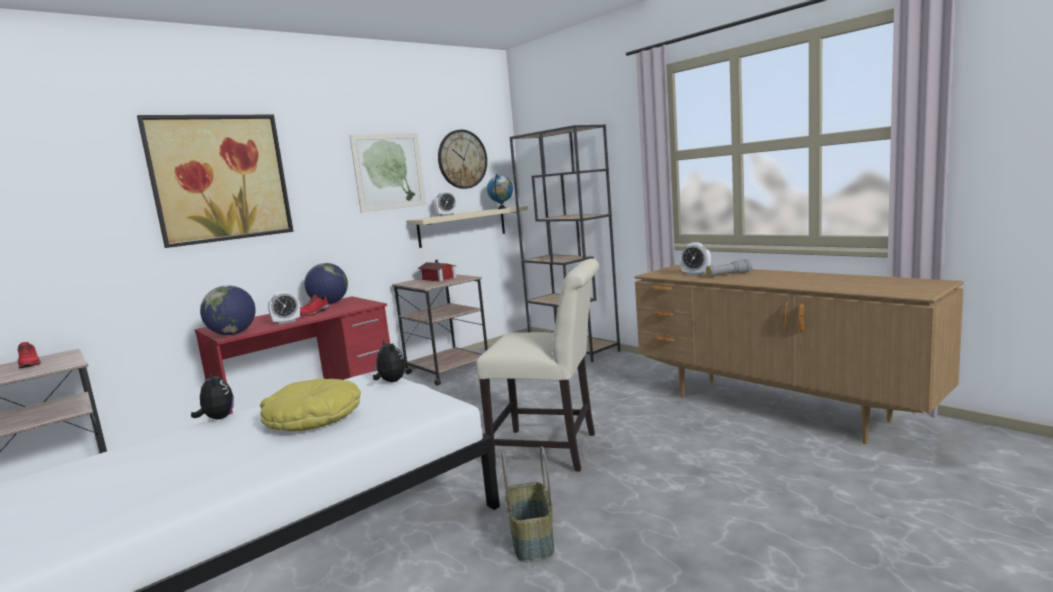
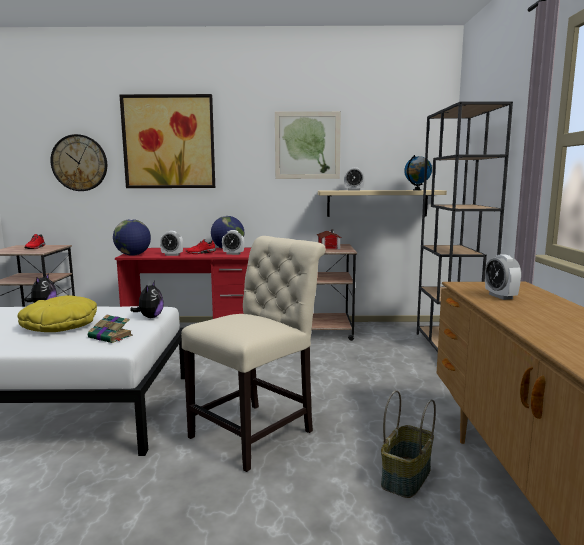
camera: 40 degrees right, 0 degrees up
wall clock [438,130,487,189] -> wall clock moved to [50,134,107,191]
beige chair [477,258,599,472] -> beige chair turned 105 degrees counterclockwise [181,236,326,472]
basket [501,446,554,562] -> basket moved to [381,390,436,498]
grey flashlight [706,259,752,277] -> none
none -> book [88,315,133,343]
none -> alarm clock [222,230,244,255]

